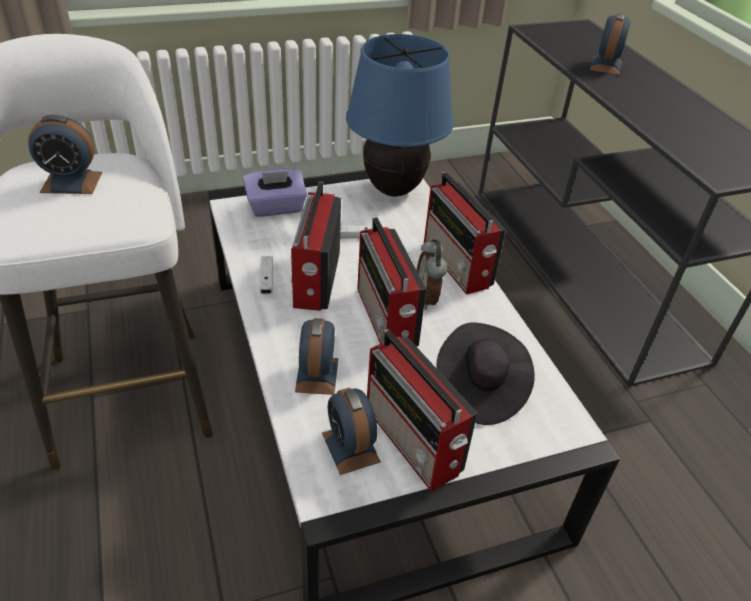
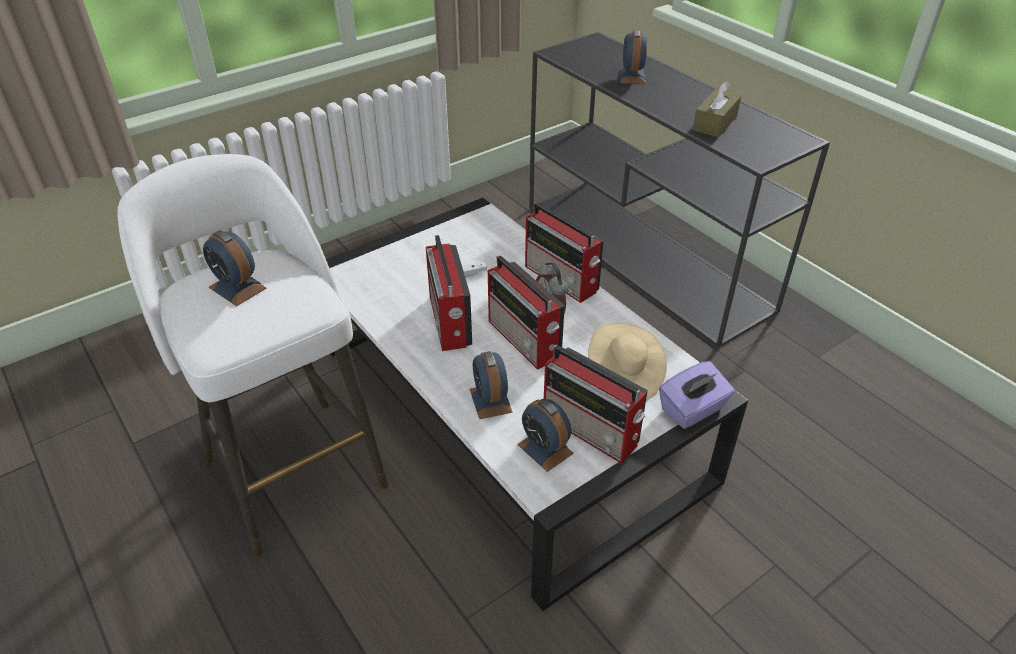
camera: 15 degrees left, 0 degrees up
alarm clock [28,115,102,194] -> alarm clock turned 60 degrees clockwise [203,230,266,306]
purple tissue box [243,168,307,217] -> purple tissue box moved to [659,361,735,429]
white game controller [260,256,273,294] -> none
blue table lamp [346,34,454,197] -> none
black hat [436,322,535,425] -> beige hat [588,322,667,401]
none -> brown tissue box [693,81,741,137]

